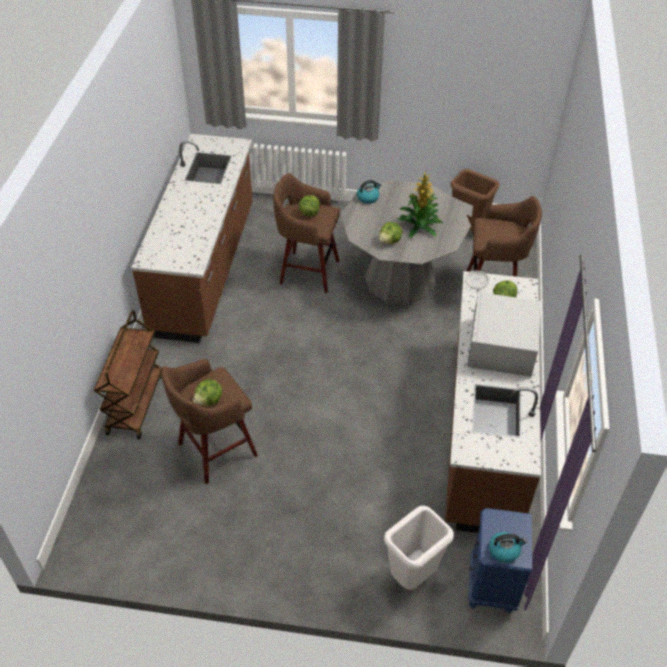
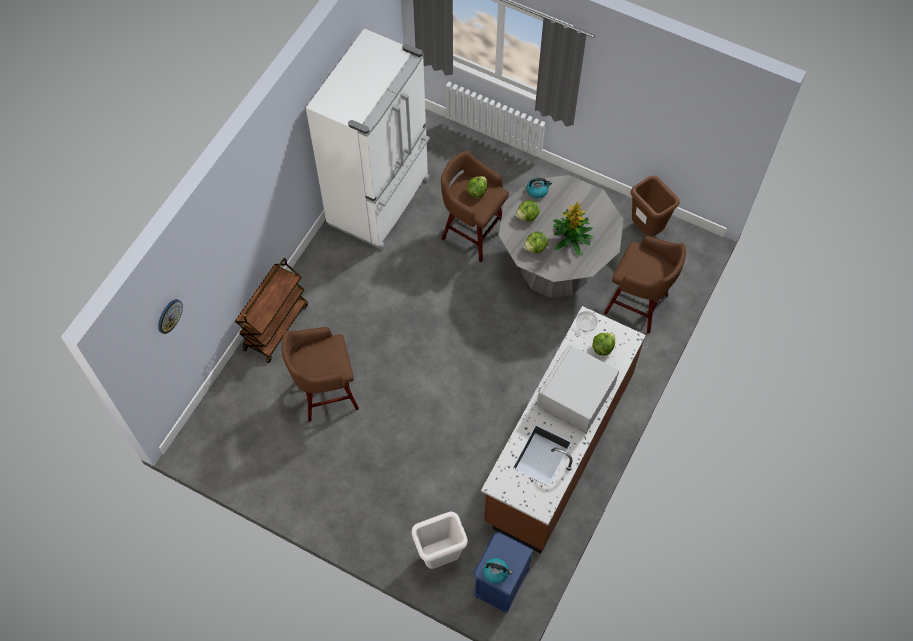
camera: 20 degrees right, 15 degrees up
brown counter [131,134,252,343] -> white fridge [306,28,430,250]
lettuce [193,379,222,406] -> lettuce moved to [515,200,540,221]
none -> wall clock [158,299,183,334]

